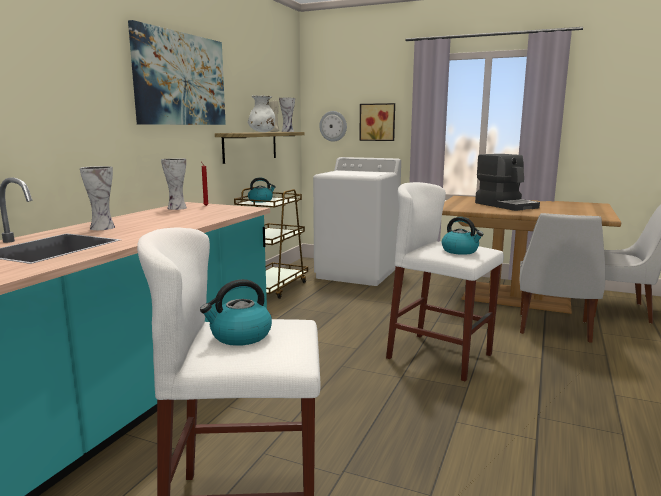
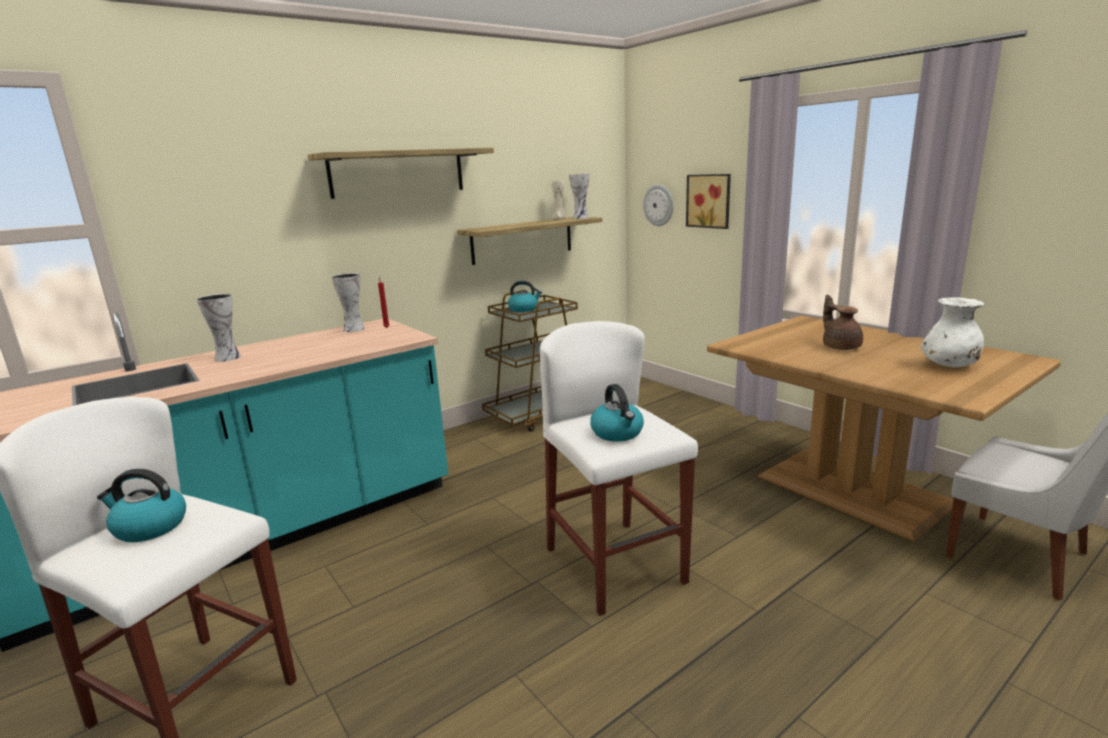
camera: 30 degrees right, 5 degrees up
picture [128,20,226,125] -> shelf [308,148,494,199]
white vase [248,95,275,132] -> white vase moved to [921,297,985,367]
white washing machine [313,157,401,286] -> none
coffee machine [475,154,540,211] -> brown teapot [823,295,863,350]
white chair [520,213,606,343] -> none

